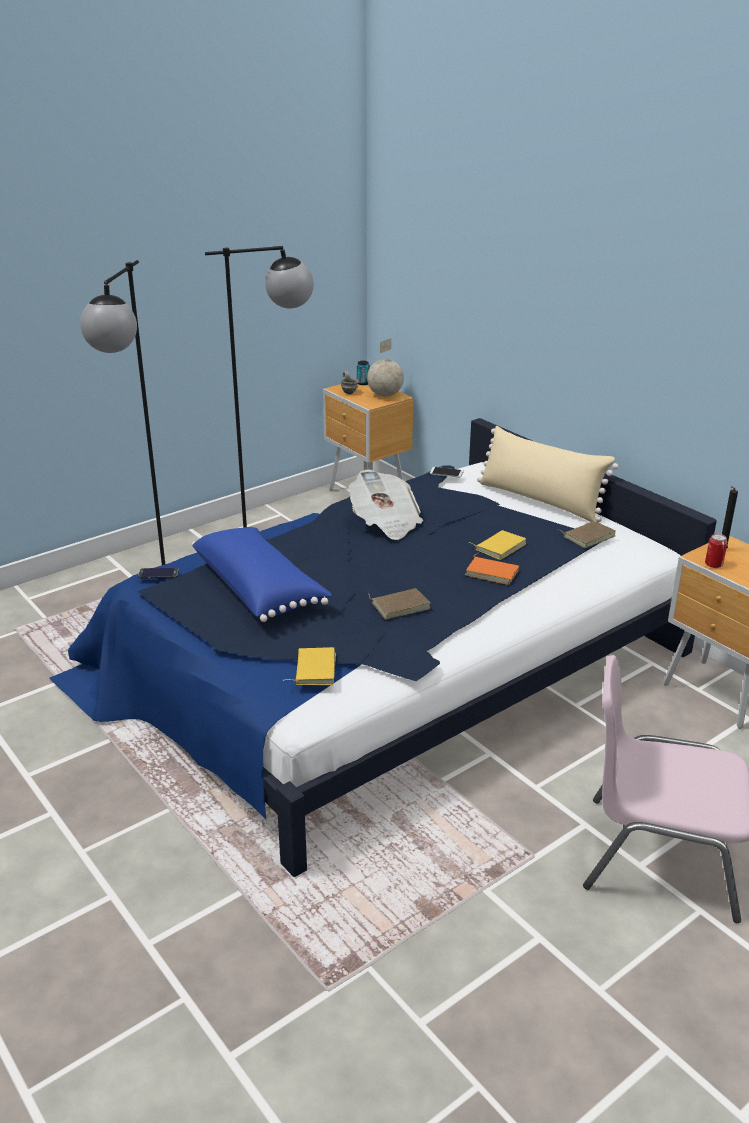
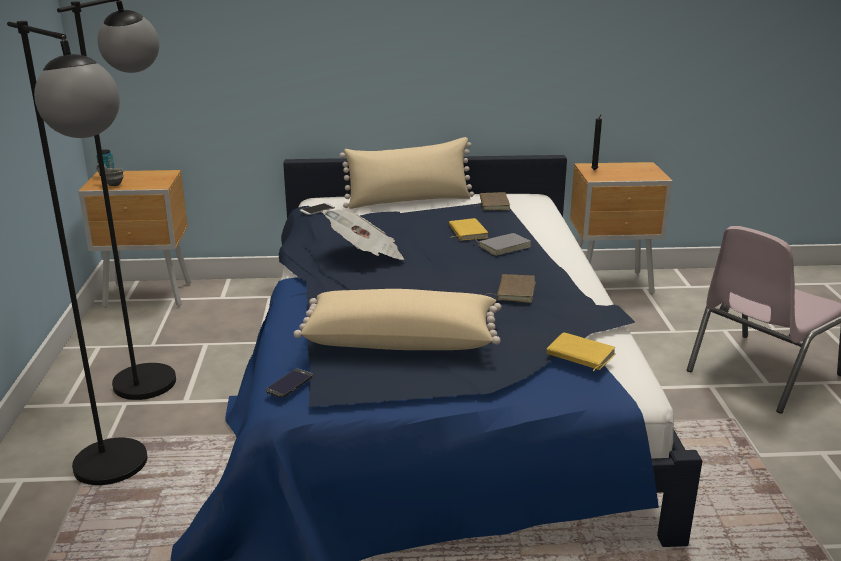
camera: 55 degrees left, 5 degrees down
blue pillow [192,527,332,622] -> beige pillow [294,289,501,350]
globe [367,338,404,397] -> none
orange book [465,553,519,585] -> grey book [474,233,531,256]
can [705,534,727,568] -> none

